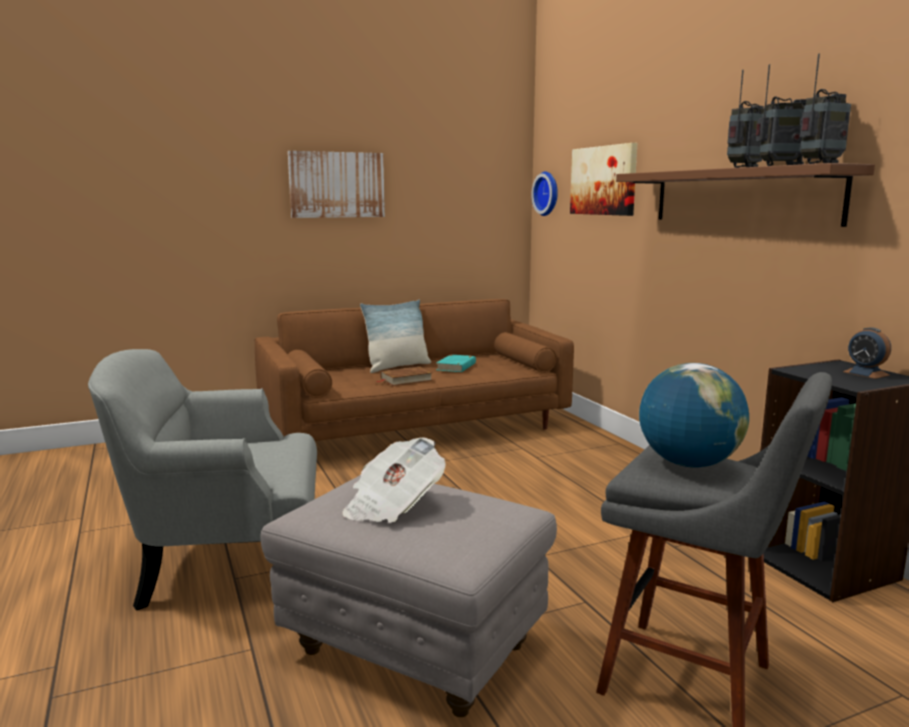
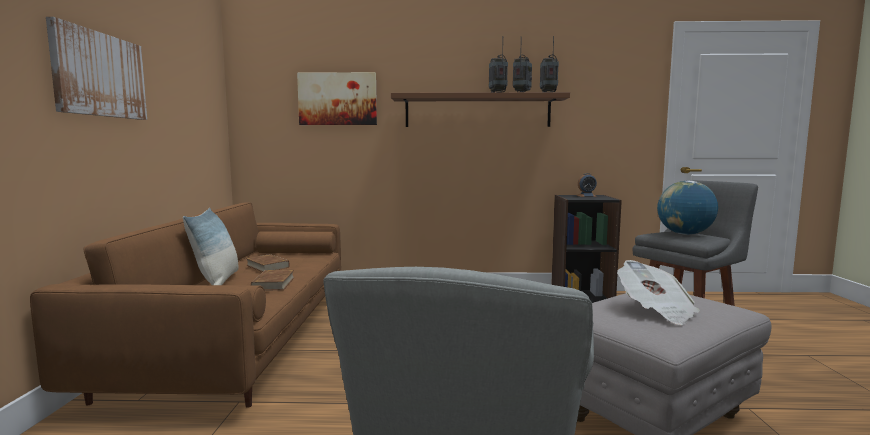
camera: 65 degrees left, 5 degrees down
turquoise book [436,354,476,372] -> brown book [246,254,290,272]
wall clock [531,171,558,216] -> none

